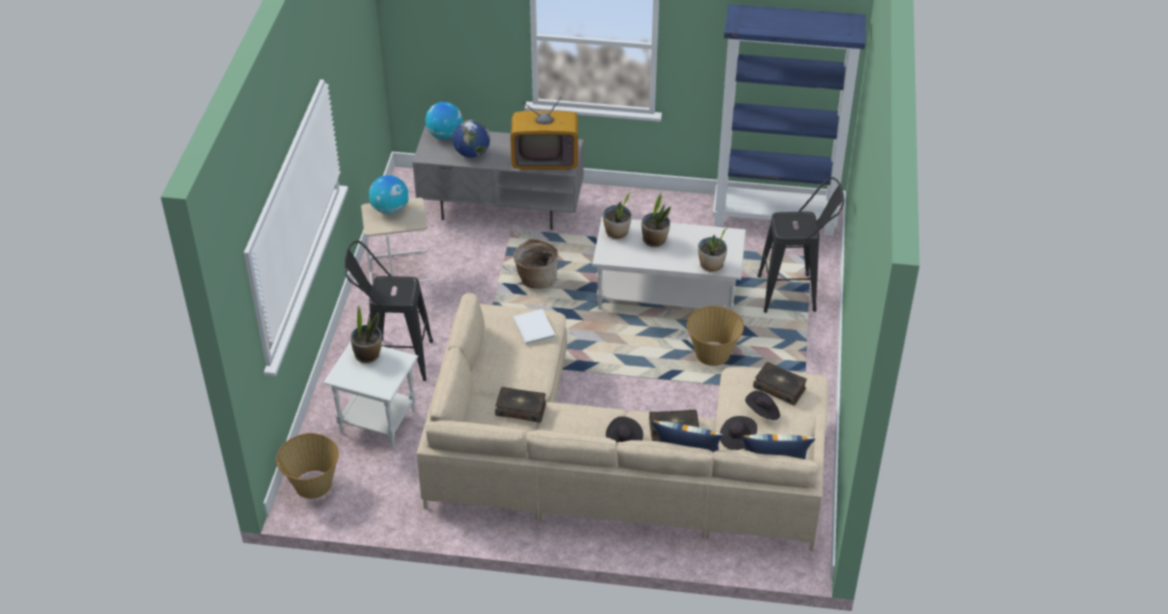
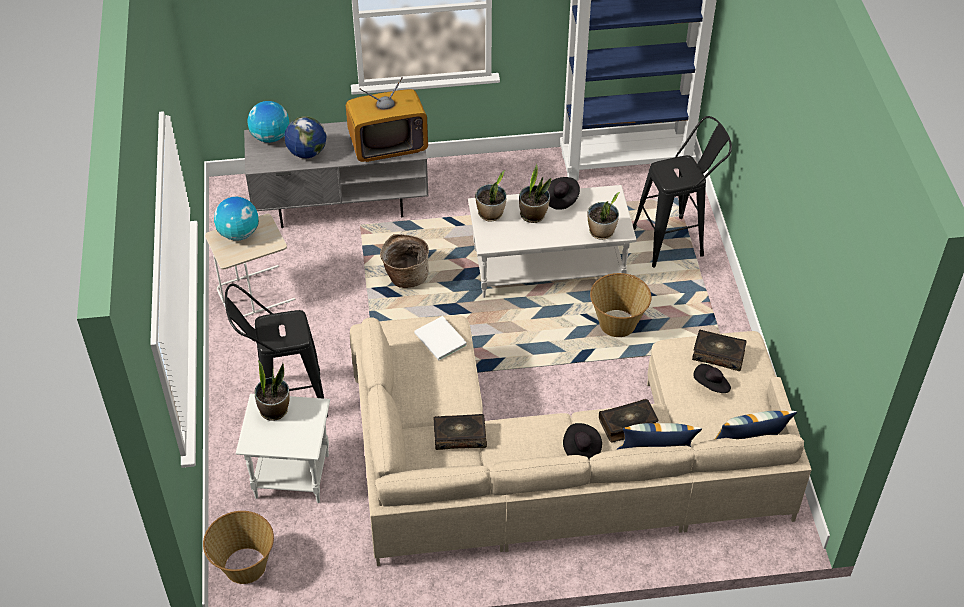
camera: 15 degrees left, 5 degrees up
black hat [720,416,757,450] -> black hat moved to [548,177,580,210]

